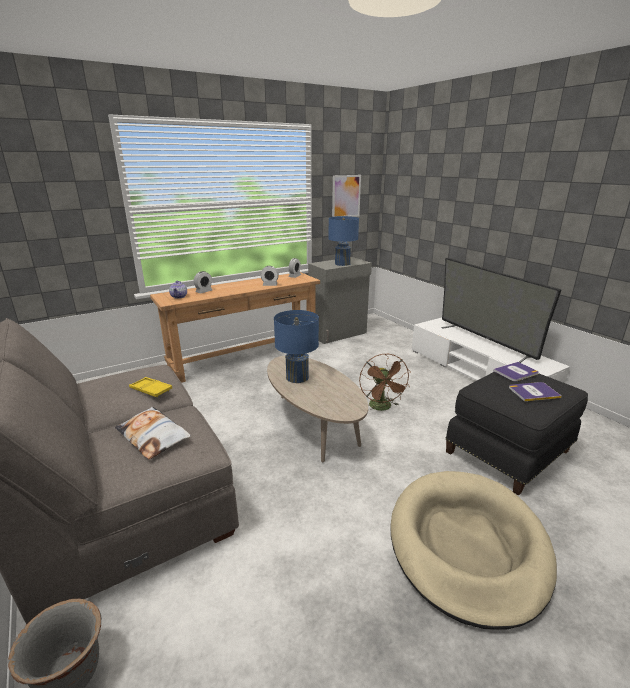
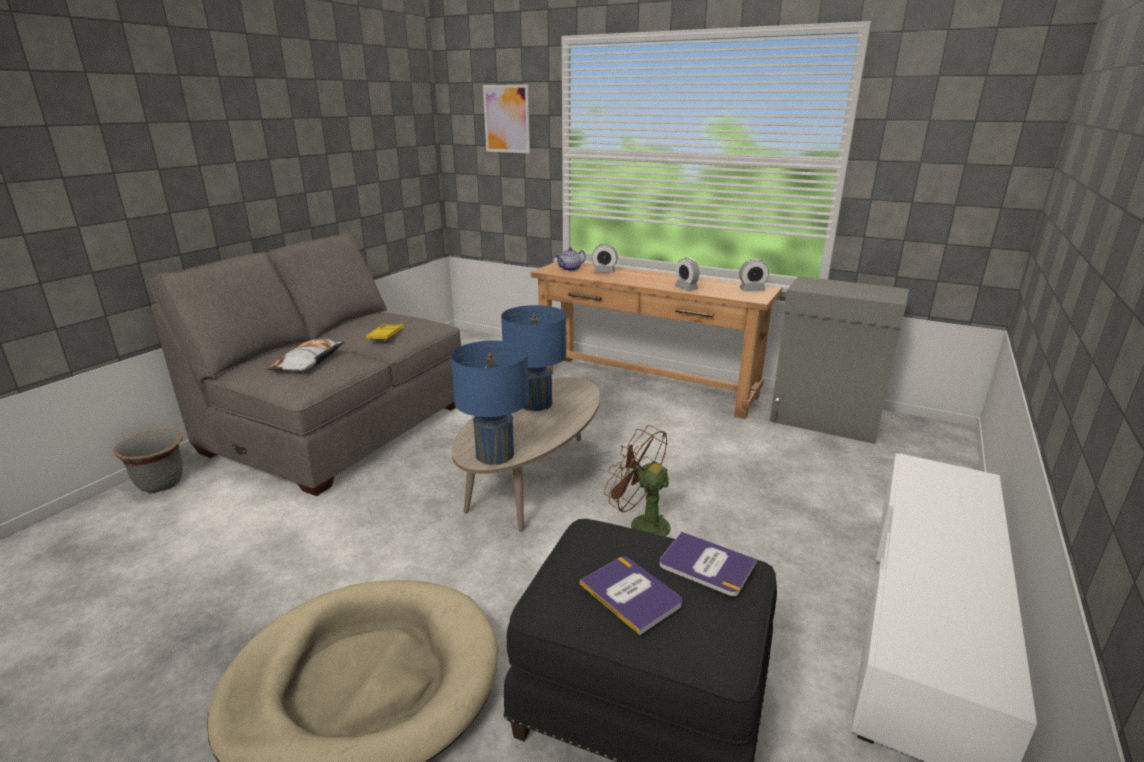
camera: 60 degrees right, 0 degrees up
blue table lamp [328,216,359,266] -> blue table lamp moved to [451,340,529,465]
picture [332,175,361,217] -> picture moved to [483,84,530,153]
brown fan [359,353,411,411] -> brown fan turned 75 degrees clockwise [604,425,671,536]
television [442,258,561,363] -> none

